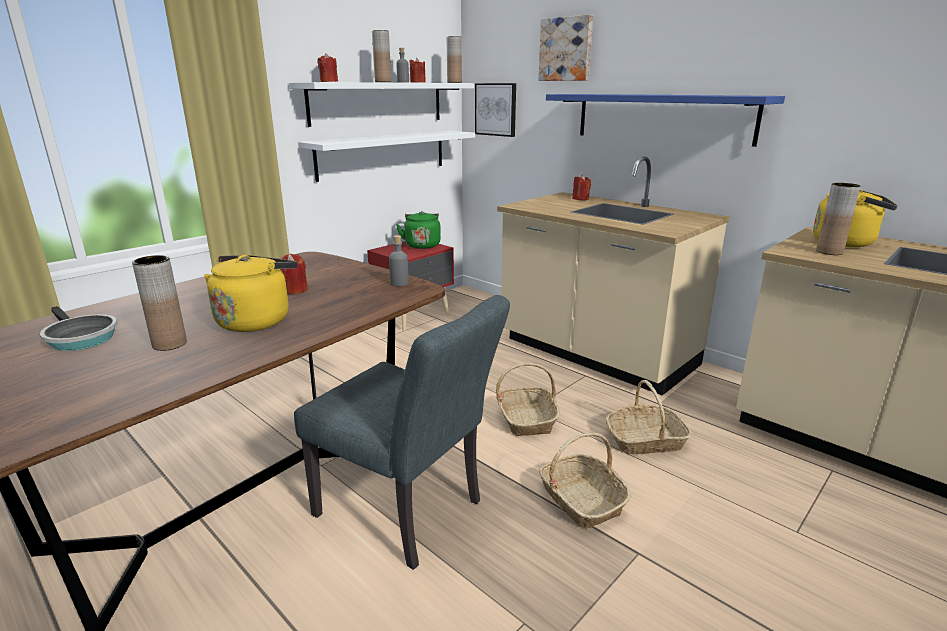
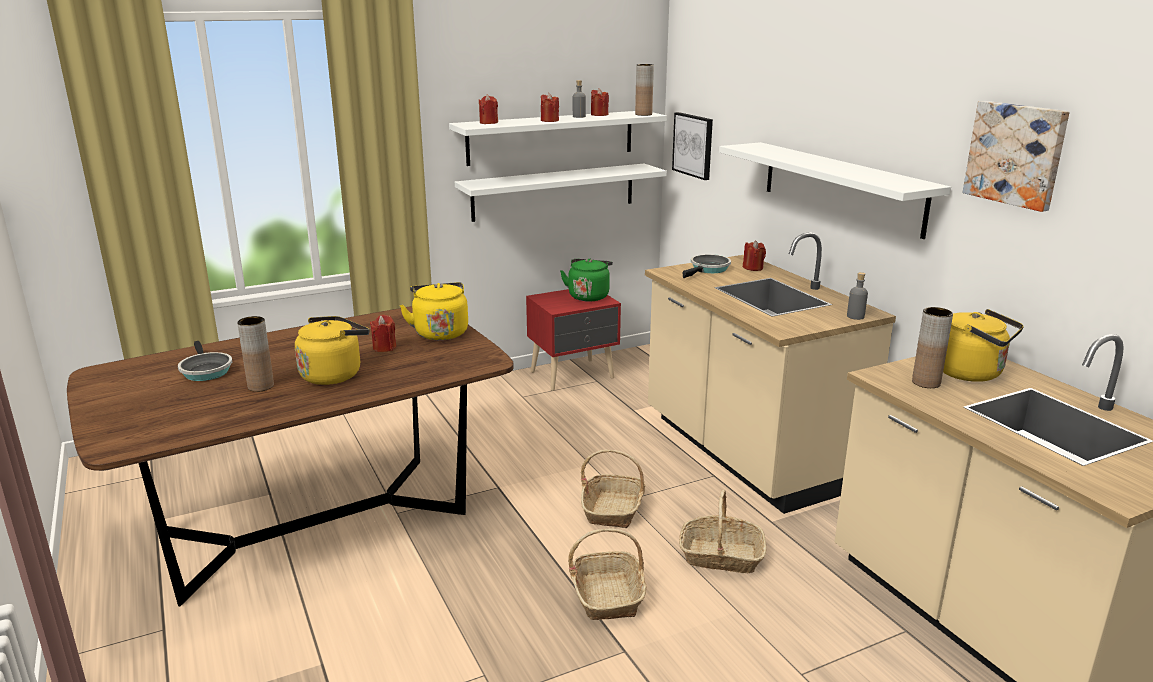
camera: 20 degrees right, 0 degrees up
grey chair [294,295,510,570] -> none
brown vase [372,30,391,82] -> red candle [540,93,559,122]
grey bottle [389,235,409,286] -> grey bottle moved to [847,272,868,320]
picture [539,15,593,81] -> picture moved to [963,101,1069,212]
blue shelf [546,94,785,147] -> white shelf [719,142,951,239]
none -> yellow kettle [399,282,468,340]
none -> frying pan [683,254,731,278]

